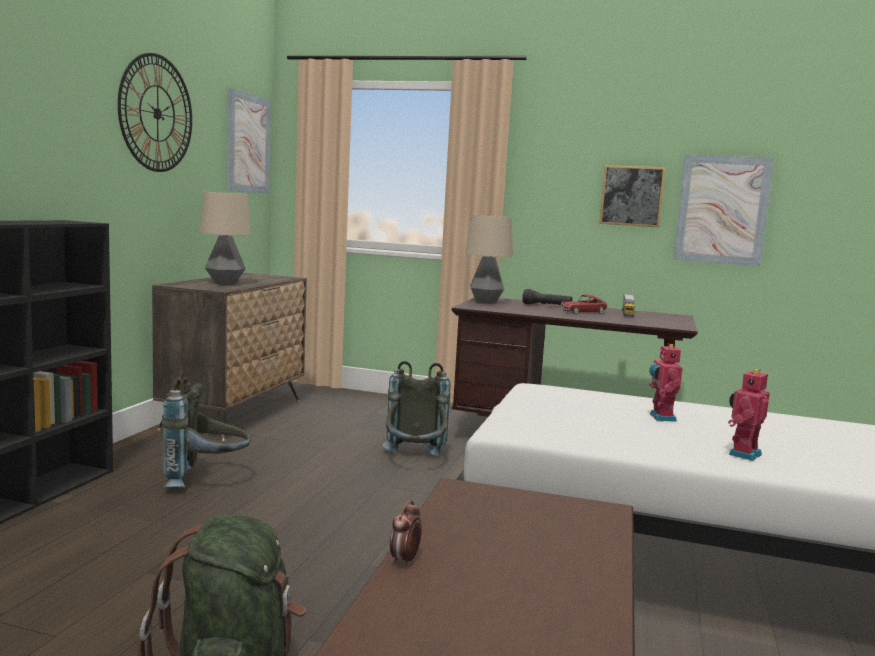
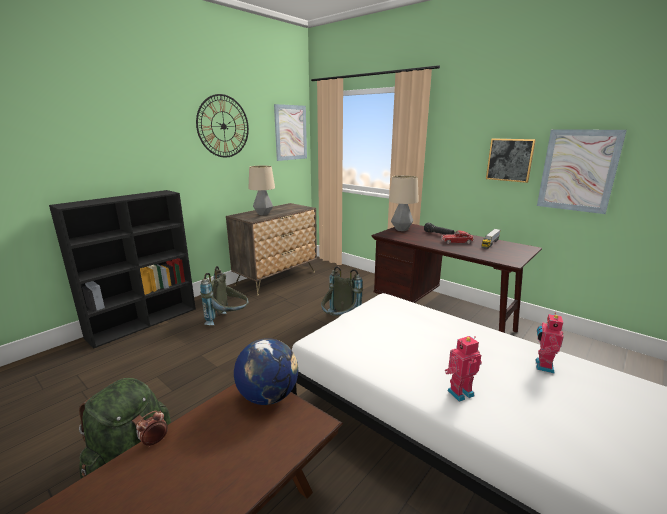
camera: 25 degrees right, 10 degrees up
toy robot [649,343,683,422] -> toy robot moved to [535,313,564,374]
none -> globe [234,338,298,405]

